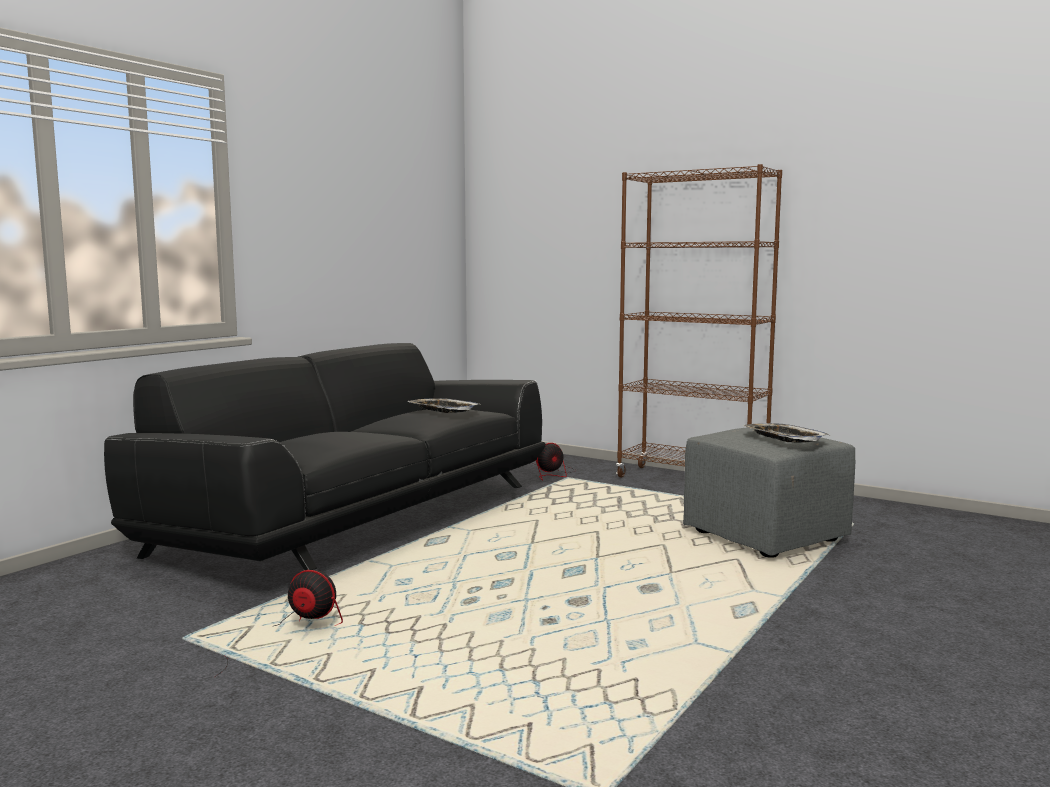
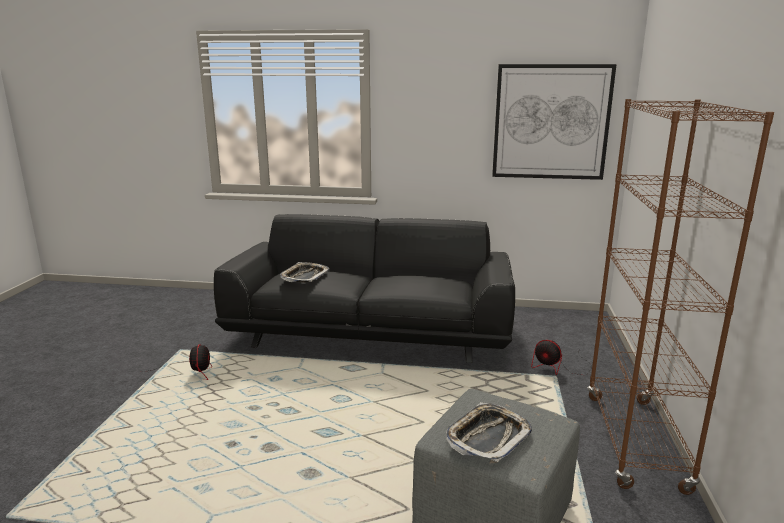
camera: 65 degrees right, 10 degrees up
tray [407,398,481,413] -> tray moved to [280,262,329,283]
none -> picture [492,64,617,180]

